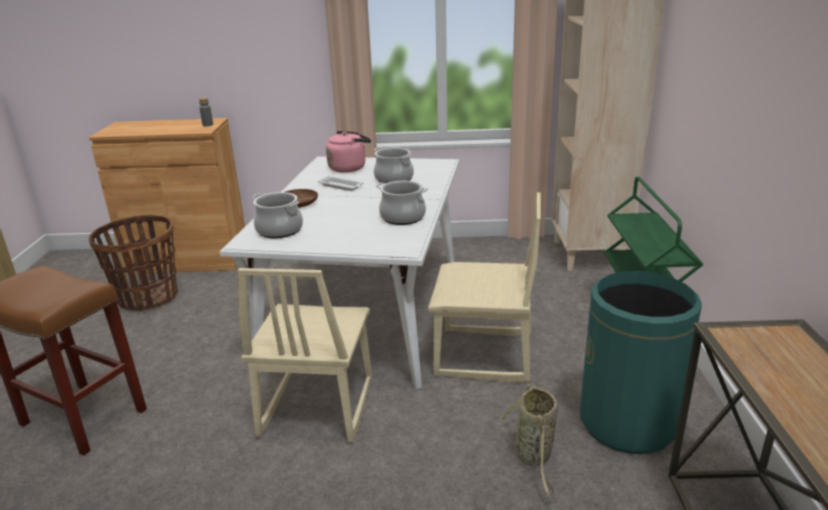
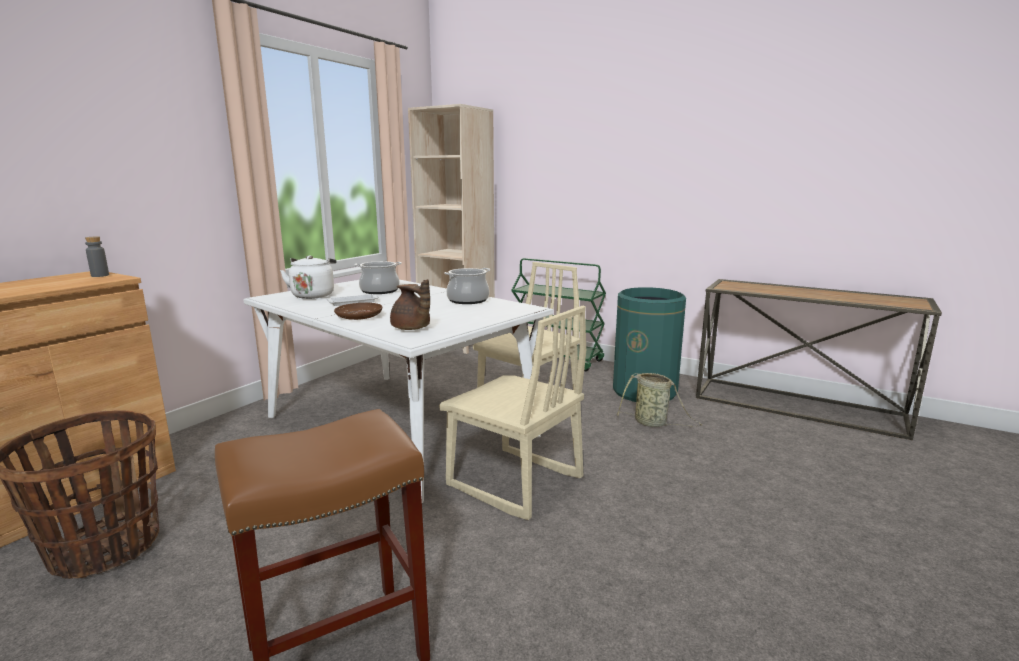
camera: 60 degrees left, 10 degrees down
cooking pot [252,192,303,238] -> brown teapot [390,279,430,330]
pink kettle [326,131,371,173] -> white kettle [280,256,336,299]

